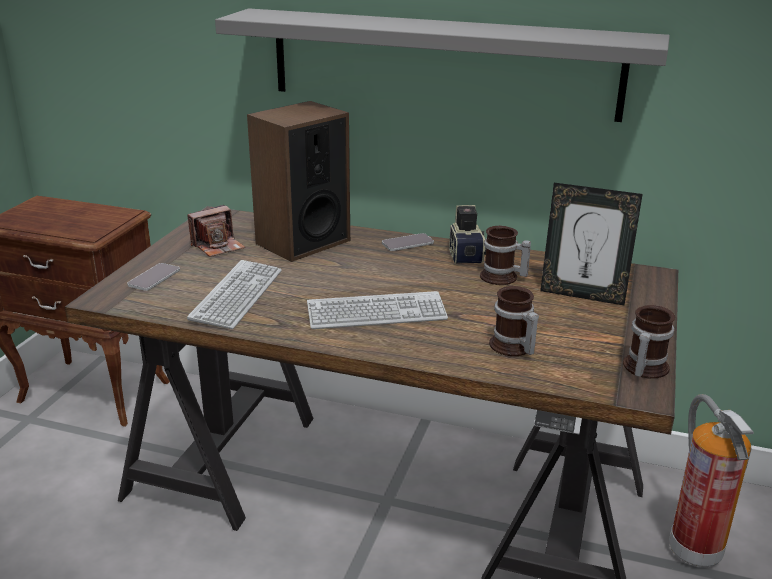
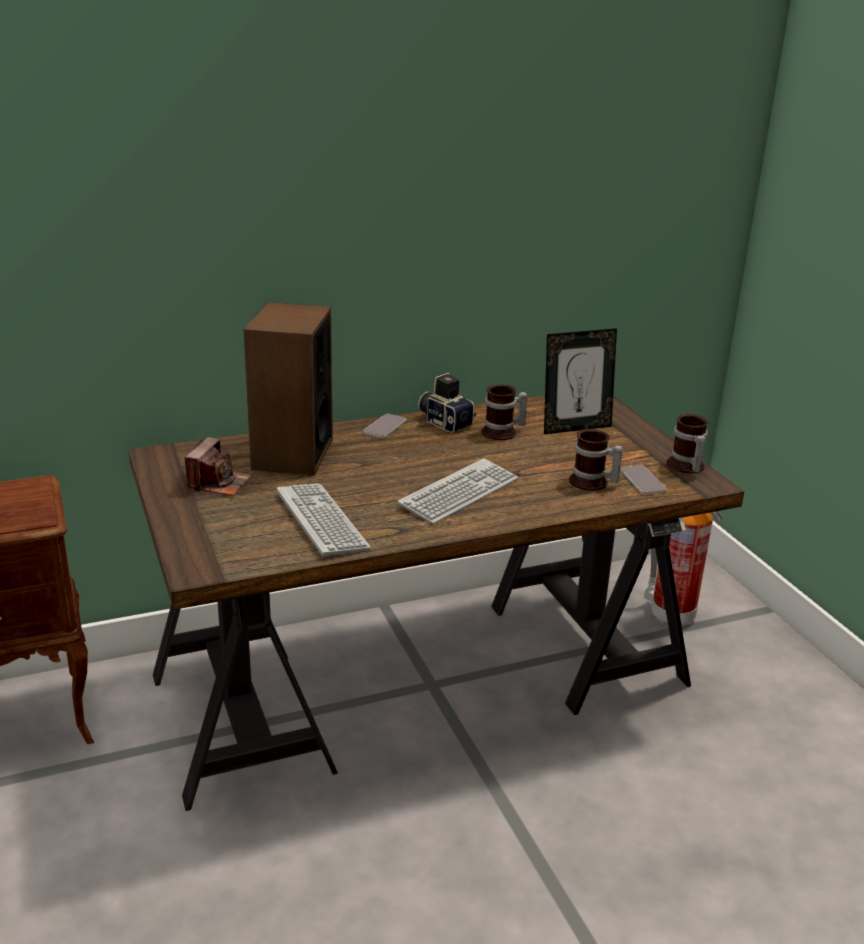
camera: 40 degrees left, 0 degrees up
phone [127,263,180,291] -> phone moved to [621,466,666,495]
grey shelf [215,8,670,122] -> none

